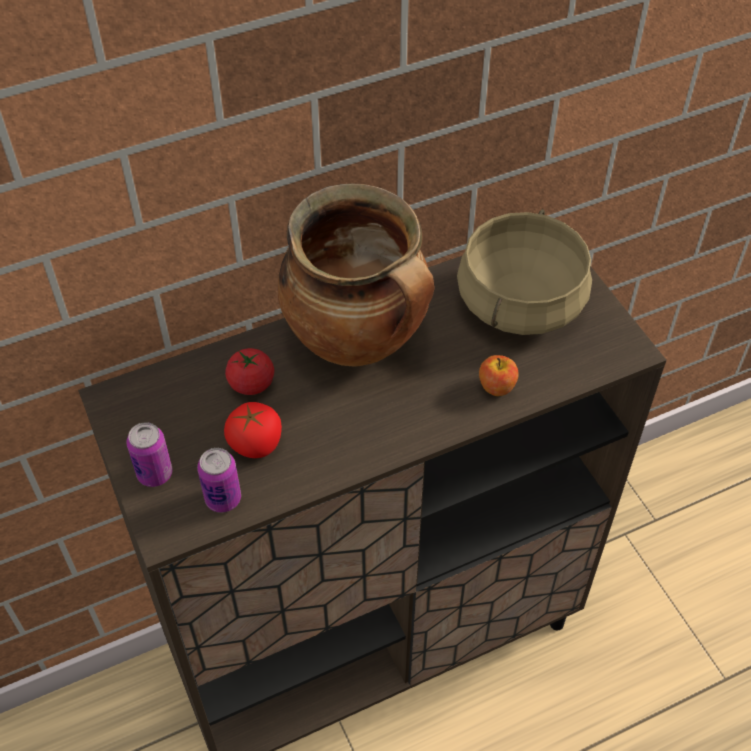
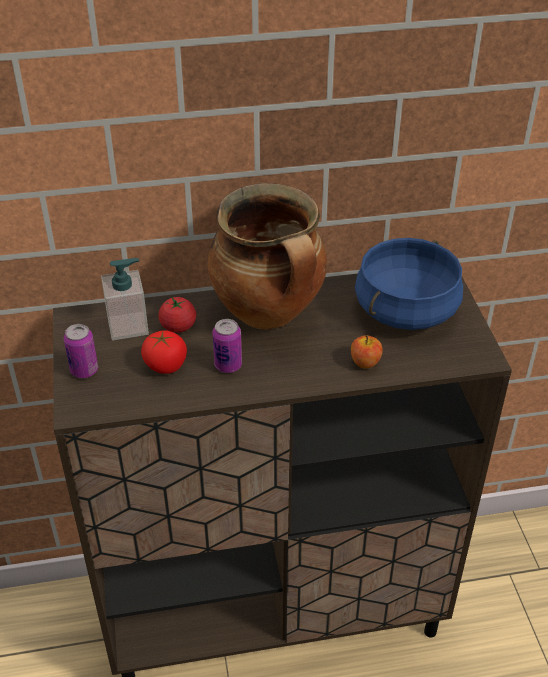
camera: 15 degrees right, 10 degrees down
can [197,448,241,513] -> can moved to [213,319,242,373]
beige cooking pot [457,209,592,335] -> blue cooking pot [355,238,463,330]
none -> soap dispenser [101,258,149,341]

